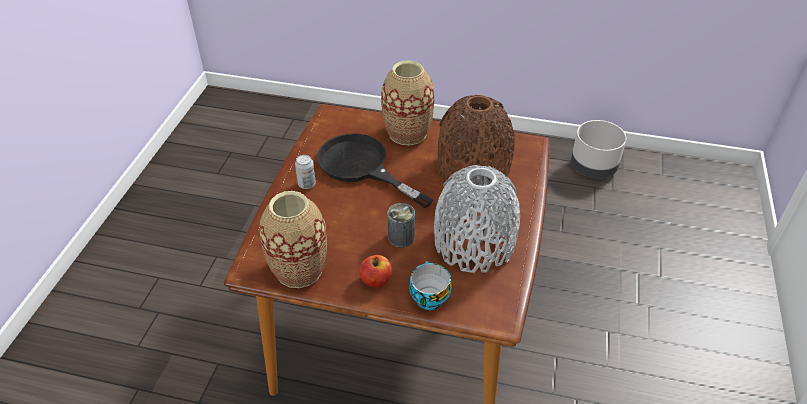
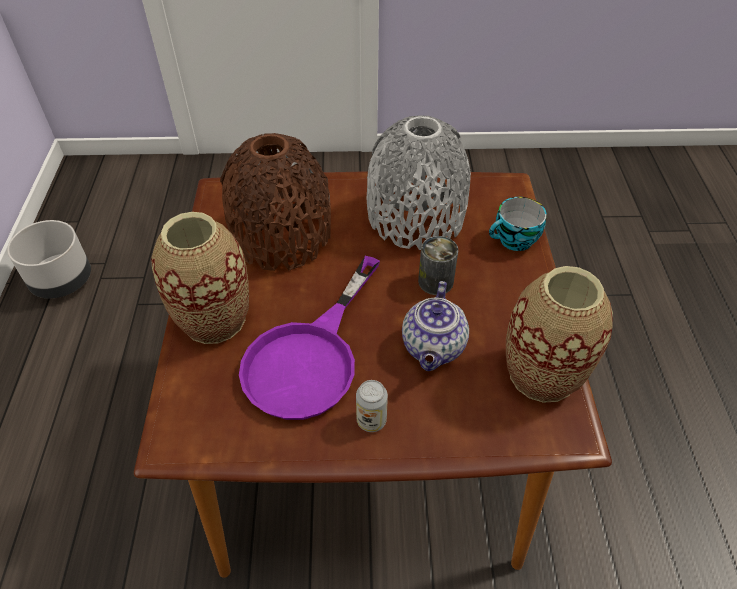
camera: 105 degrees left, 5 degrees up
black frying pan [317,133,433,208] -> purple frying pan [239,256,380,420]
apple [359,255,392,287] -> none
none -> teapot [402,281,469,371]

